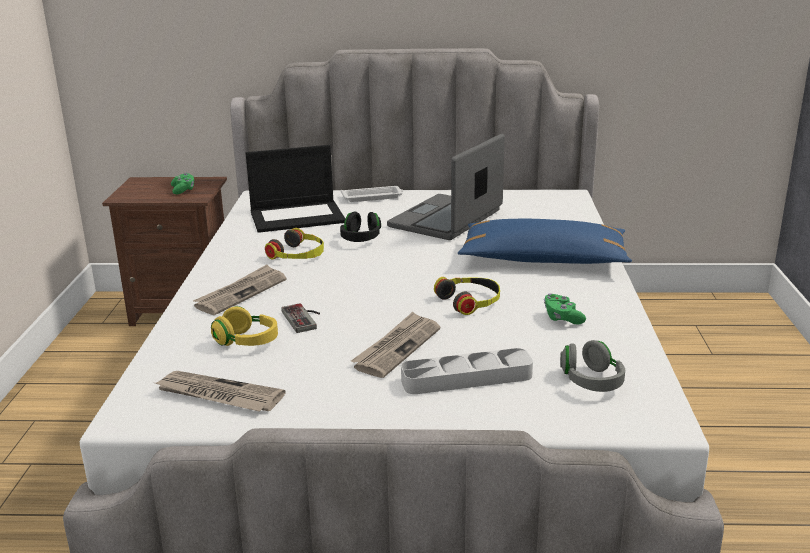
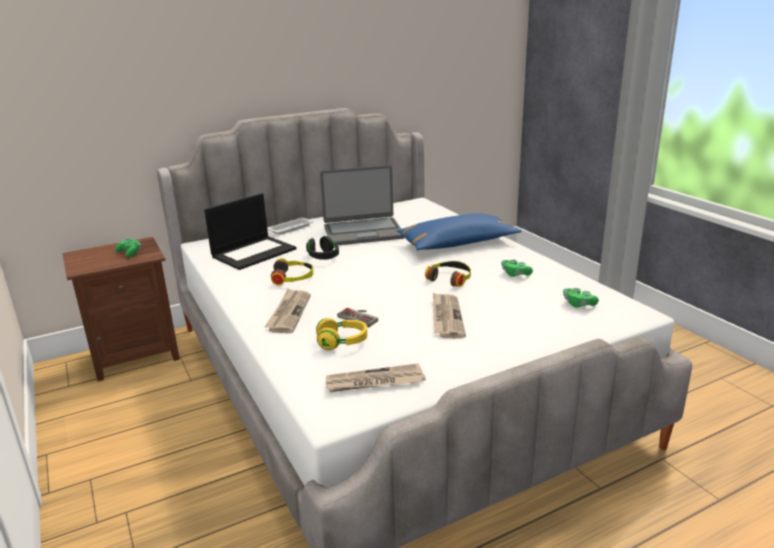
camera: 30 degrees left, 0 degrees up
laptop [387,134,505,240] -> laptop turned 105 degrees counterclockwise [320,165,405,245]
grey tray [401,348,533,394] -> none
grey headphones [560,340,625,392] -> green game controller [563,288,599,307]

